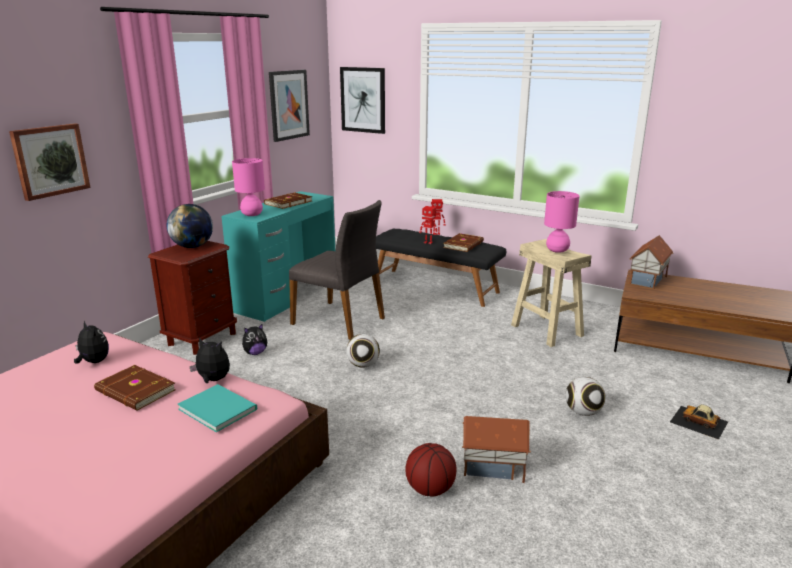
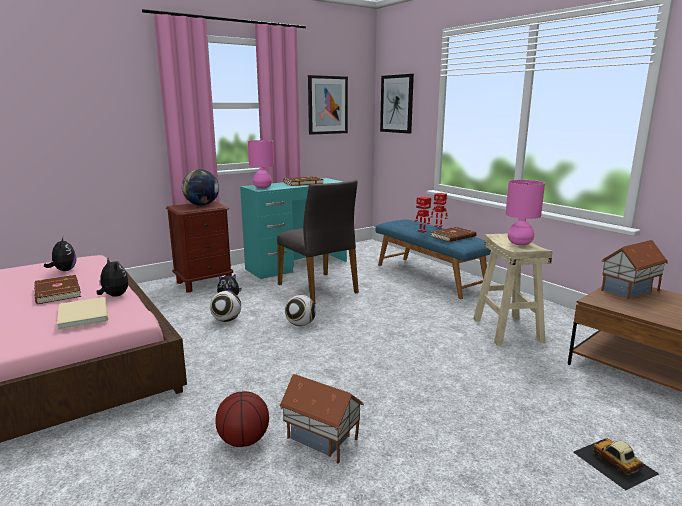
camera: 25 degrees right, 5 degrees down
picture [9,123,90,201] -> none
turquoise book [178,384,257,432] -> beige book [57,297,108,330]
black bench [376,229,506,307] -> blue bench [375,220,491,299]
football [565,377,606,416] -> football moved to [210,291,241,322]

